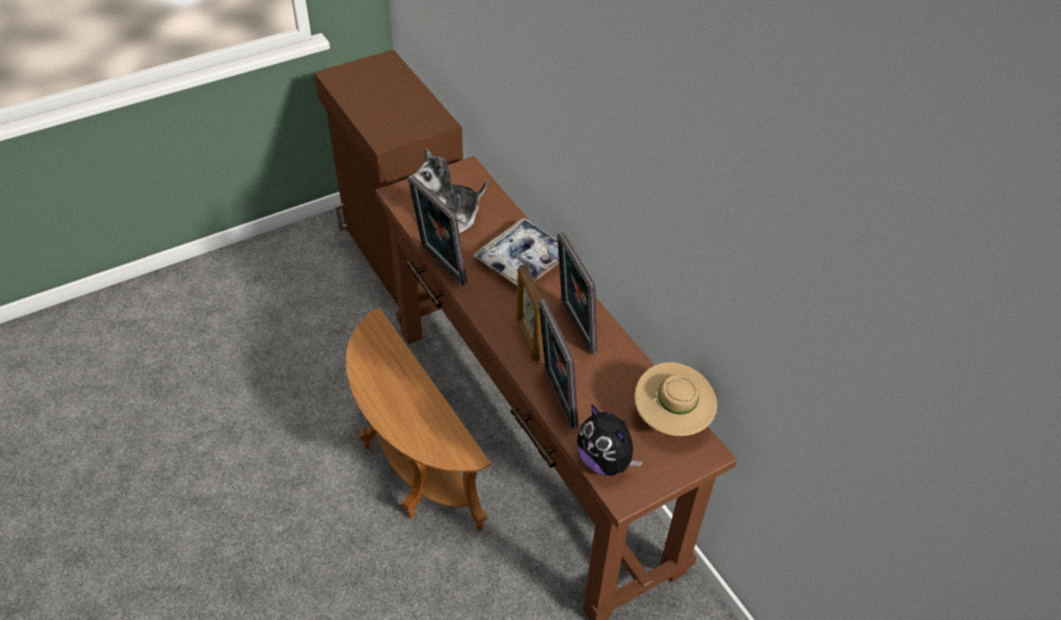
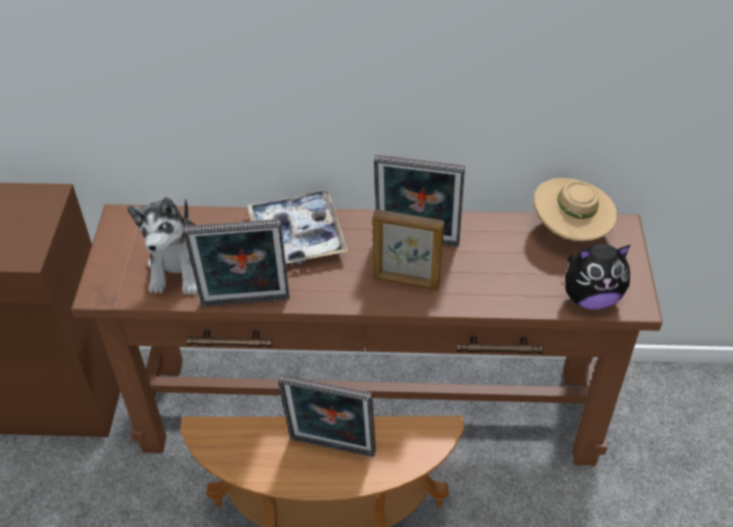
camera: 55 degrees left, 0 degrees up
picture frame [538,299,578,428] -> picture frame moved to [278,374,376,457]

